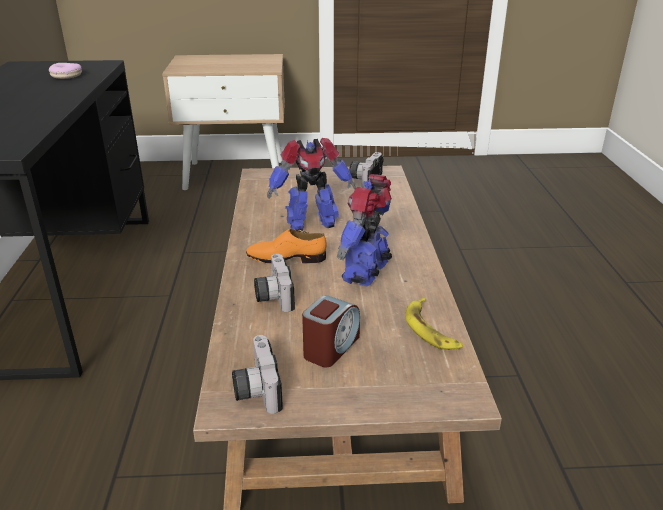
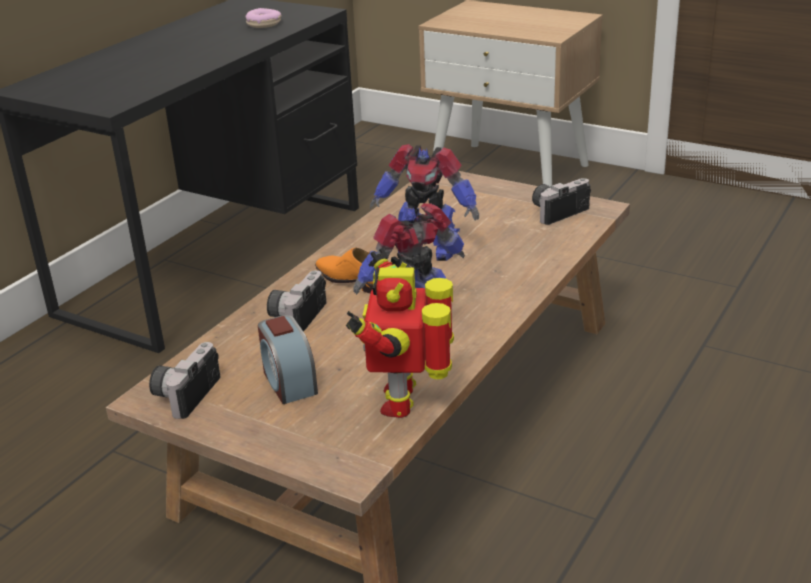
camera: 35 degrees right, 0 degrees up
alarm clock [302,295,360,367] -> alarm clock turned 90 degrees clockwise [258,315,318,404]
banana [405,298,463,350] -> toy robot [346,248,454,418]

